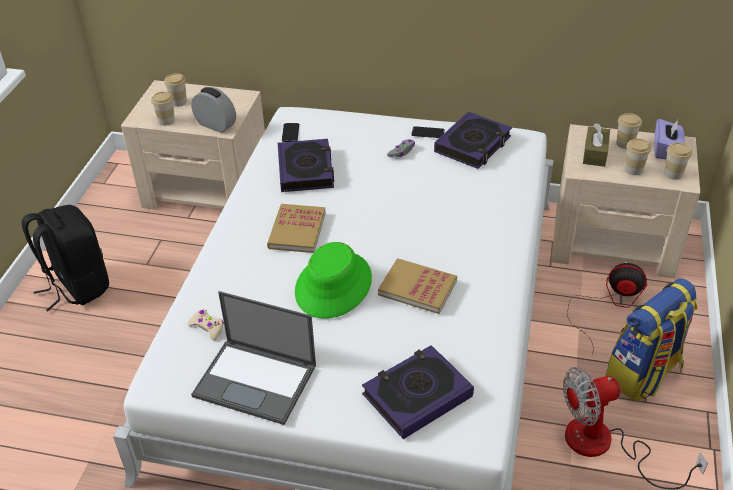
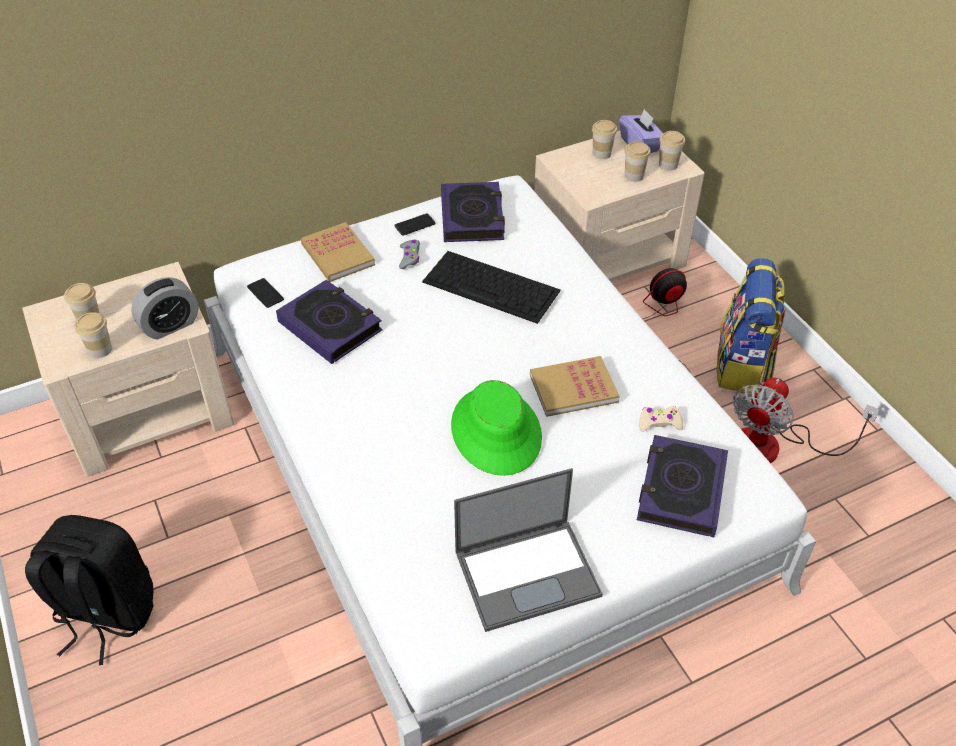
camera: 40 degrees left, 5 degrees up
beige game controller [188,309,224,341] -> beige game controller moved to [640,406,683,432]
alarm clock [191,87,236,133] -> alarm clock turned 150 degrees clockwise [131,277,199,340]
book [267,204,326,253] -> book moved to [301,222,375,282]
brown tissue box [583,123,610,167] -> none
none -> keyboard [422,251,561,324]

